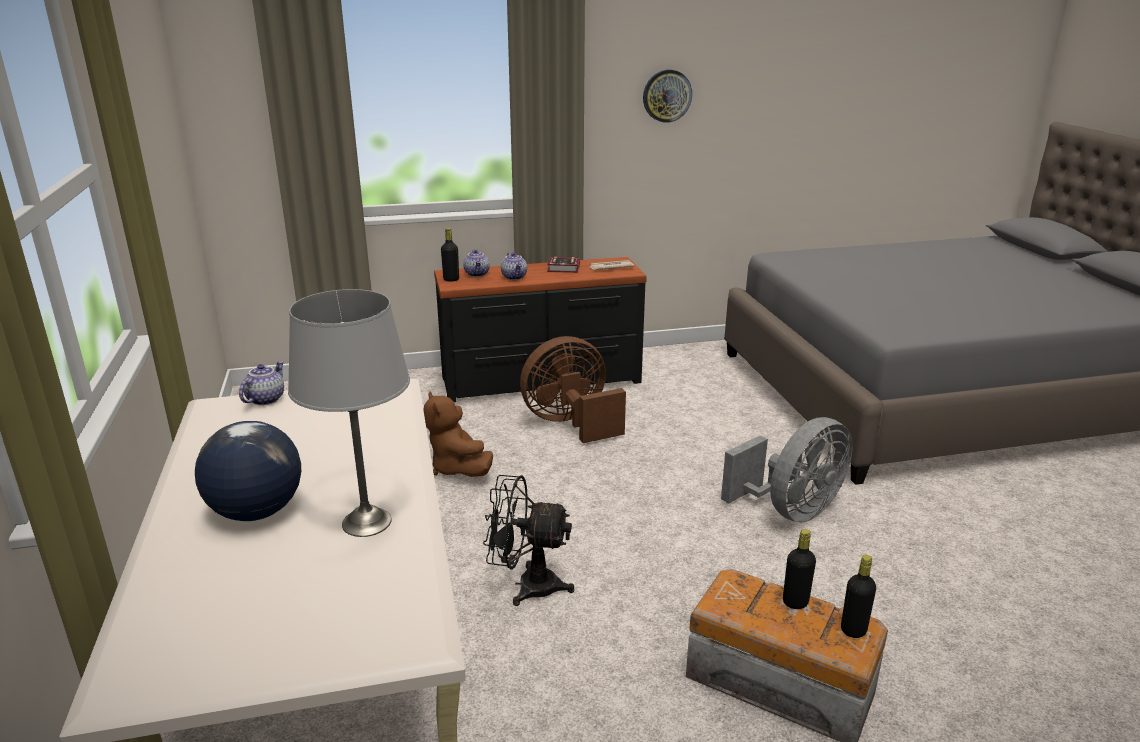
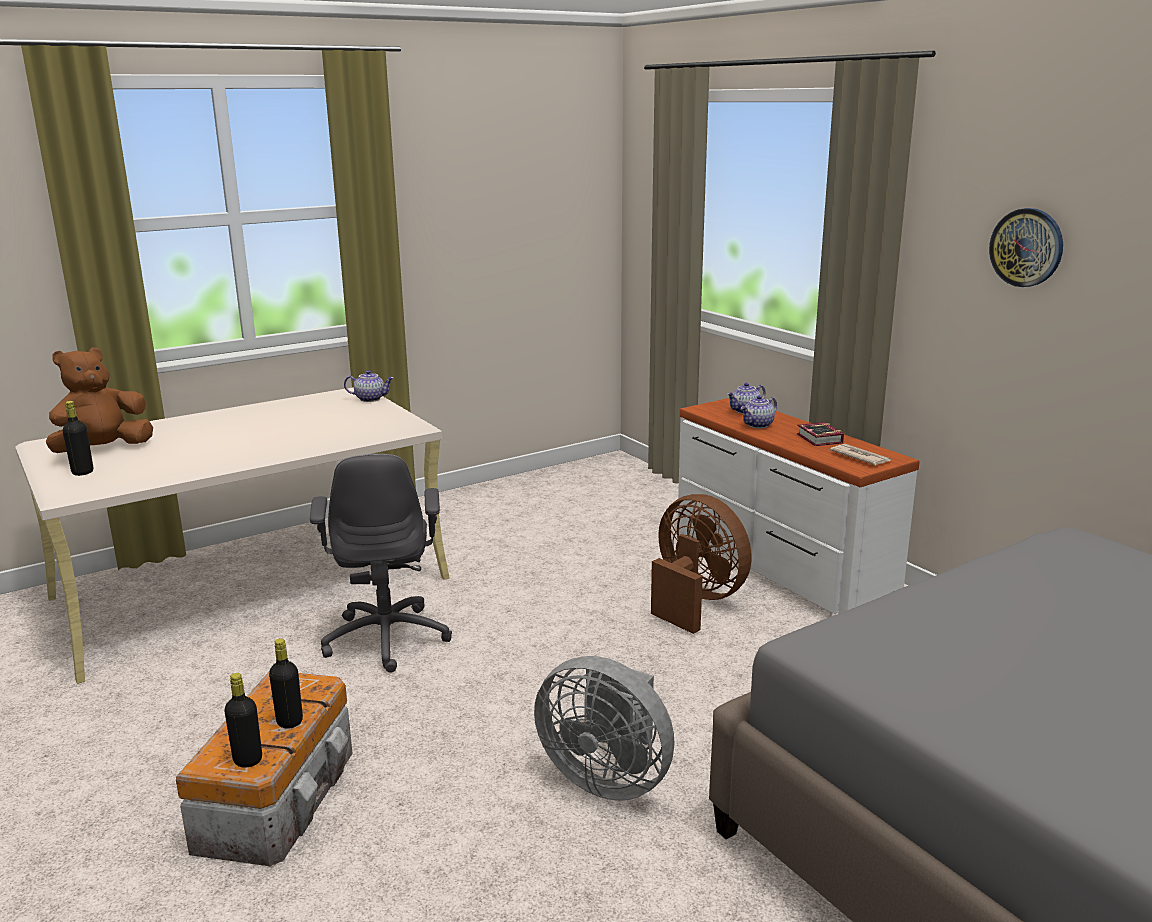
camera: 70 degrees right, 5 degrees down
globe [195,421,301,521] -> none
grey table lamp [288,289,410,537] -> none
brown plush toy [423,392,493,477] -> brown plush toy moved to [46,347,153,453]
black dresser [434,257,647,402] -> white dresser [678,398,920,614]
black bottle [441,228,459,282] -> black bottle moved to [63,401,93,476]
black fan [483,475,574,606] -> grey office chair [310,454,452,673]

